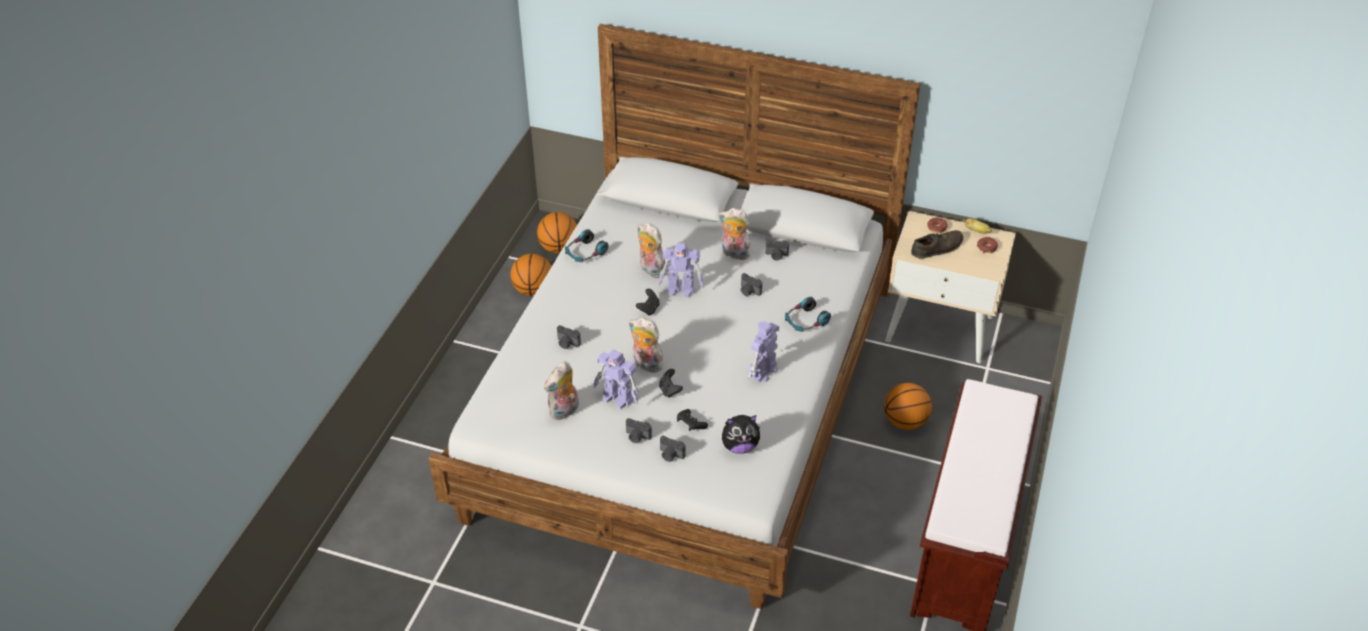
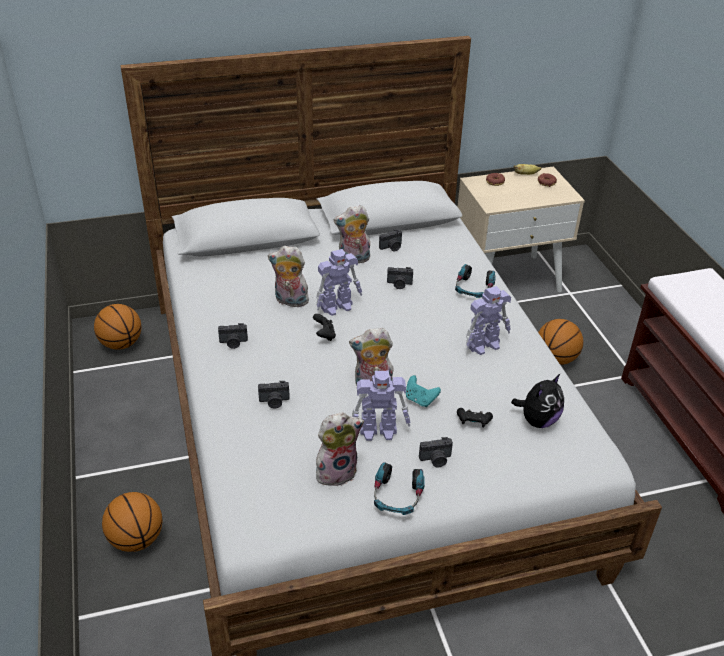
camera: 35 degrees left, 5 degrees down
basketball [510,254,552,296] -> basketball moved to [102,492,163,552]
plush toy [544,362,579,420] -> plush toy turned 120 degrees counterclockwise [316,412,364,486]
headphones [565,229,609,262] -> headphones moved to [374,462,425,515]
black game controller [659,369,683,398] -> turquoise game controller [406,375,441,407]
camera [660,436,685,462] -> camera moved to [218,323,248,349]
toy robot [747,322,779,382] -> toy robot turned 120 degrees counterclockwise [466,286,511,355]
brown shoe [911,230,963,258] -> none

